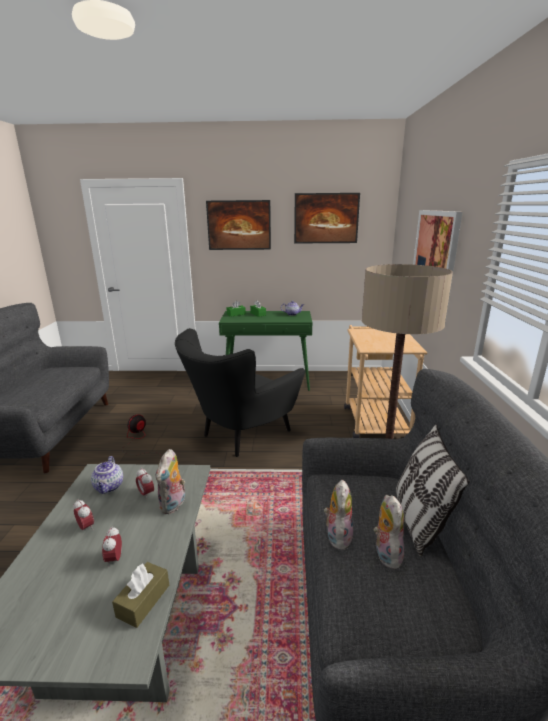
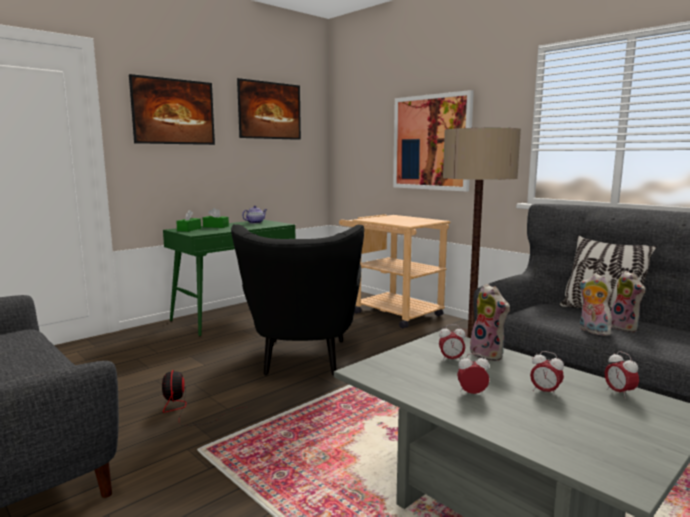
camera: 45 degrees left, 10 degrees down
teapot [91,456,123,494] -> none
brown tissue box [112,562,169,628] -> alarm clock [604,351,639,399]
plush toy [373,495,404,569] -> plush toy turned 150 degrees counterclockwise [611,271,646,332]

